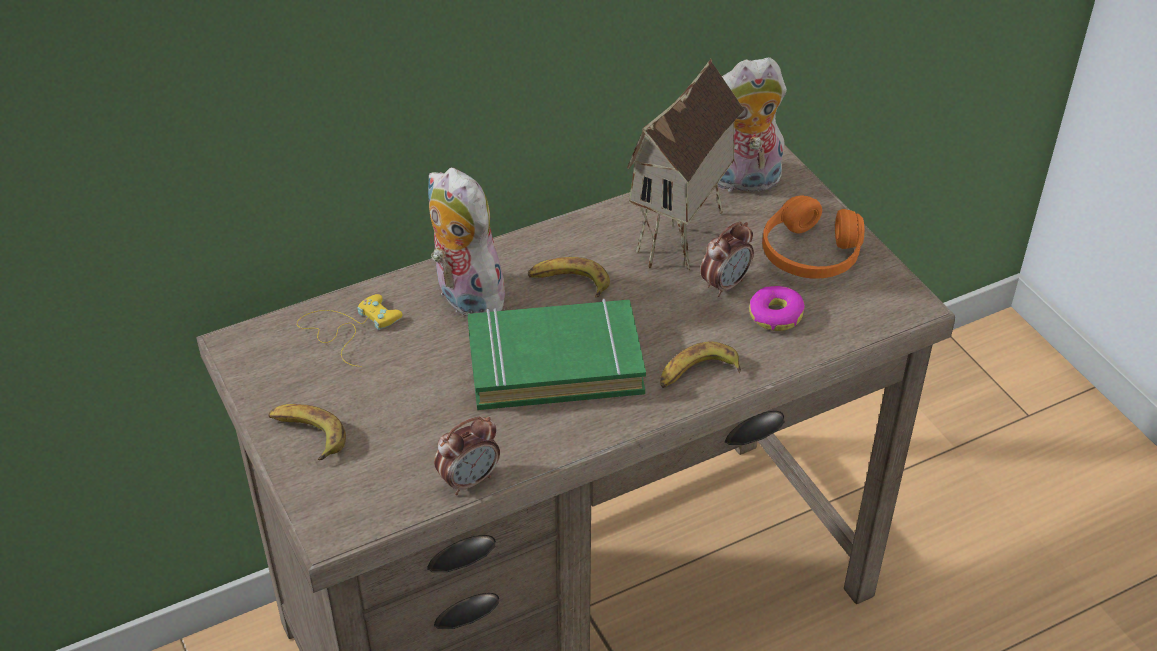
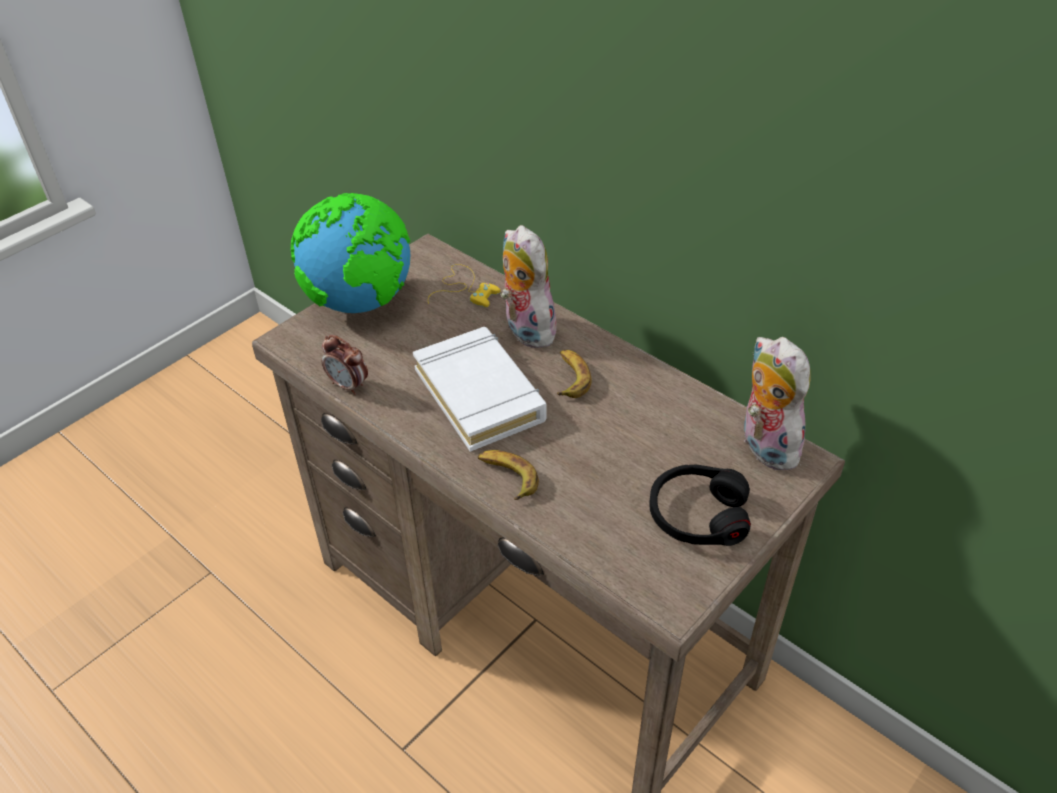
camera: 70 degrees right, 0 degrees up
banana [268,404,346,460] -> globe [291,193,410,313]
plush toy [428,168,512,317] -> plush toy turned 60 degrees counterclockwise [500,225,560,348]
green book [468,298,646,410] -> white book [413,327,546,452]
toy house [627,59,744,271] -> none
alarm clock [701,221,754,297] -> none
donut [749,286,805,331] -> none
orange headphones [762,195,864,279] -> black headphones [649,464,751,546]

